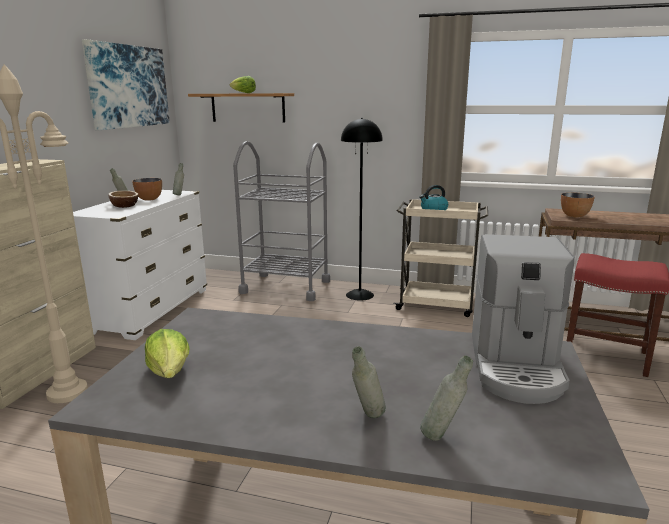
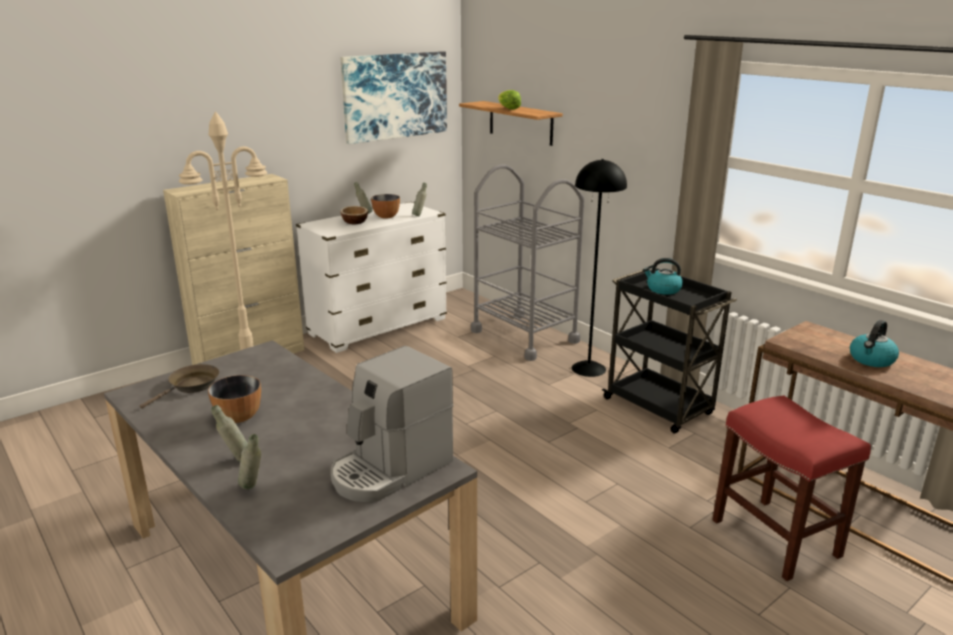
camera: 35 degrees right, 5 degrees up
lettuce [145,329,190,378] -> brown frying pan [140,364,219,409]
beige cart [393,199,488,317] -> black cart [602,268,737,434]
bowl [561,193,595,218] -> bowl moved to [208,375,261,423]
none -> kettle [850,320,899,367]

